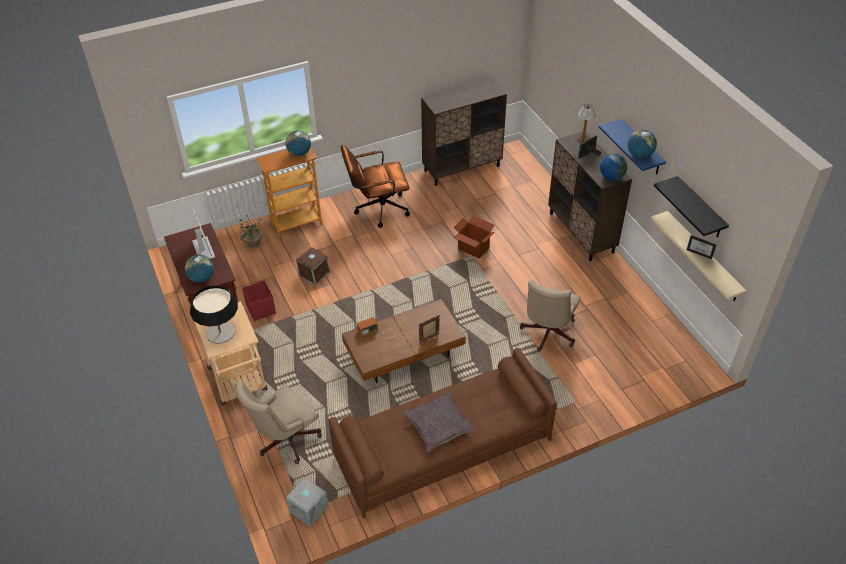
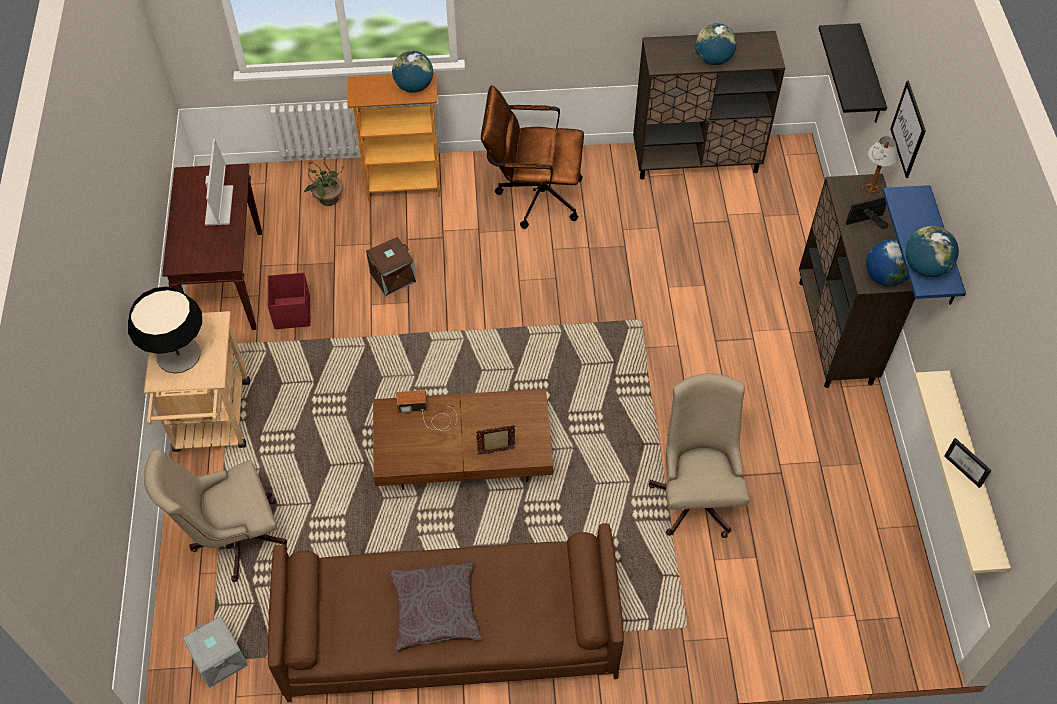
camera: 20 degrees right, 10 degrees up
globe [185,255,214,283] -> globe moved to [695,23,736,65]
cardboard box [454,215,495,259] -> none
beige office chair [520,280,580,351] -> beige office chair turned 135 degrees clockwise [649,373,750,538]
black shelf [654,176,729,238] -> black shelf moved to [818,23,887,123]
none -> picture [890,81,926,178]

